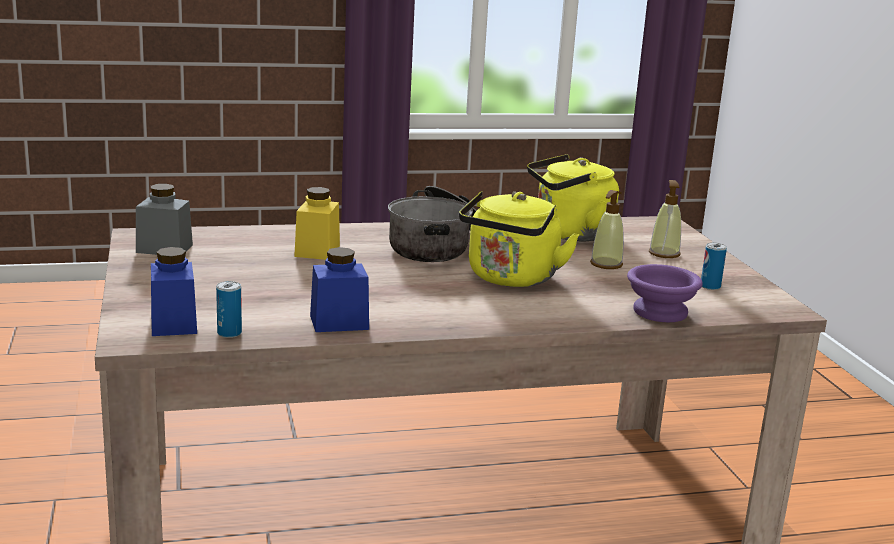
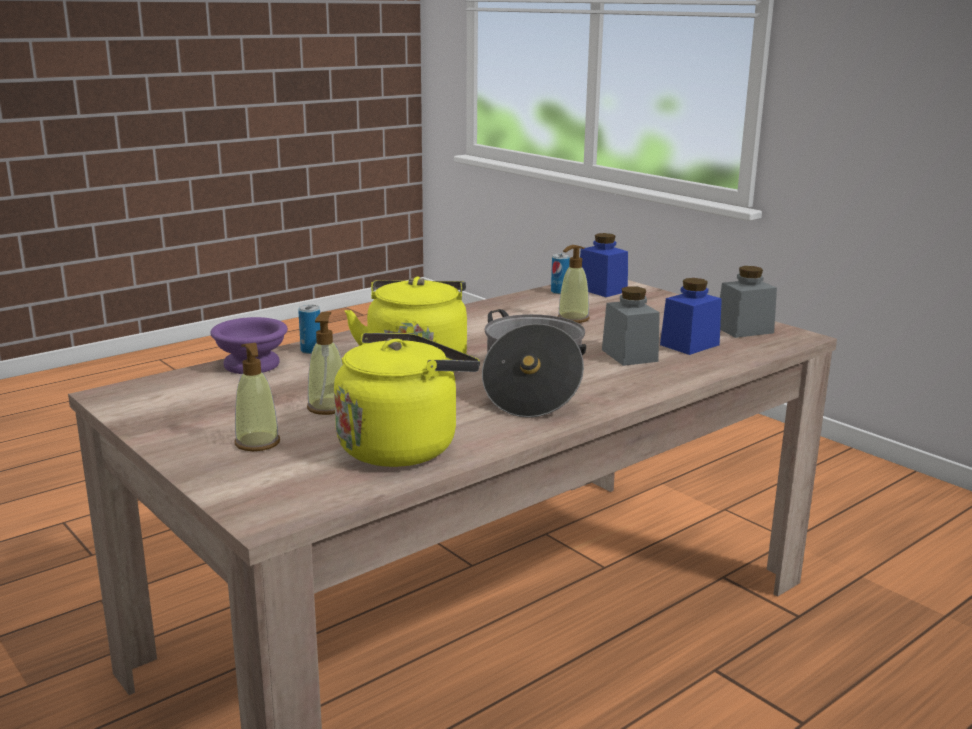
camera: 155 degrees right, 0 degrees up
yellow jar [294,187,340,260] -> grey jar [602,286,660,366]
blue jar [310,247,369,332] -> blue jar moved to [660,278,722,355]
can [701,242,727,290] -> can moved to [298,305,320,354]
none -> soap dispenser [557,245,590,323]

